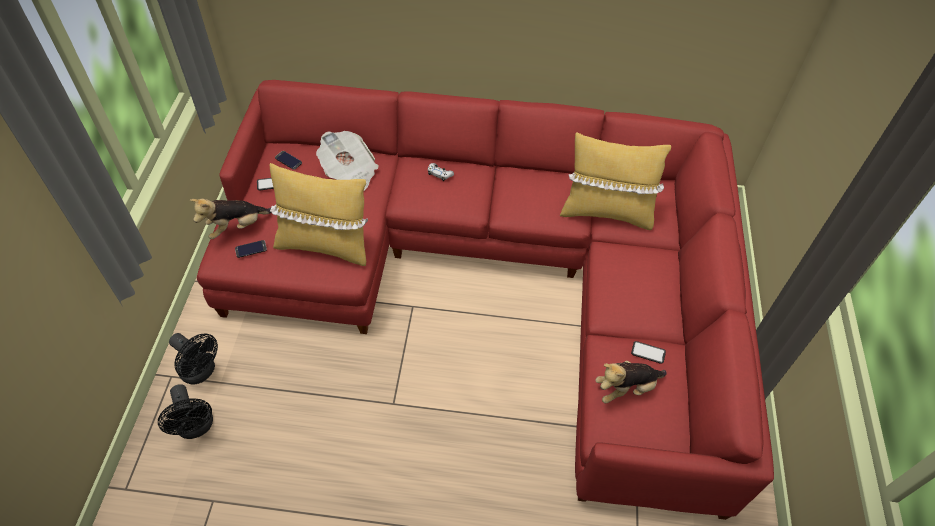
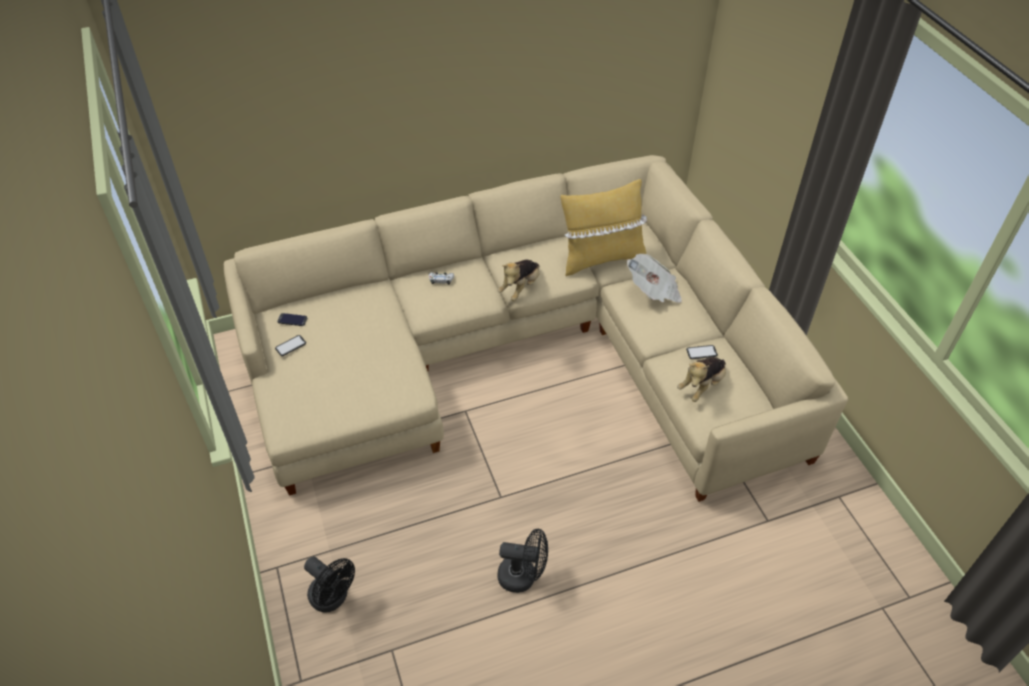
camera: 25 degrees left, 5 degrees down
black fan [169,333,218,384] -> black fan moved to [498,529,548,593]
plush toy [190,199,272,239] -> plush toy moved to [497,259,539,301]
red sofa [197,80,774,520] -> beige sofa [224,155,848,502]
phone [235,240,267,258] -> none
yellow pillow [270,163,368,266] -> none
newspaper [316,131,379,191] -> newspaper moved to [627,254,682,303]

